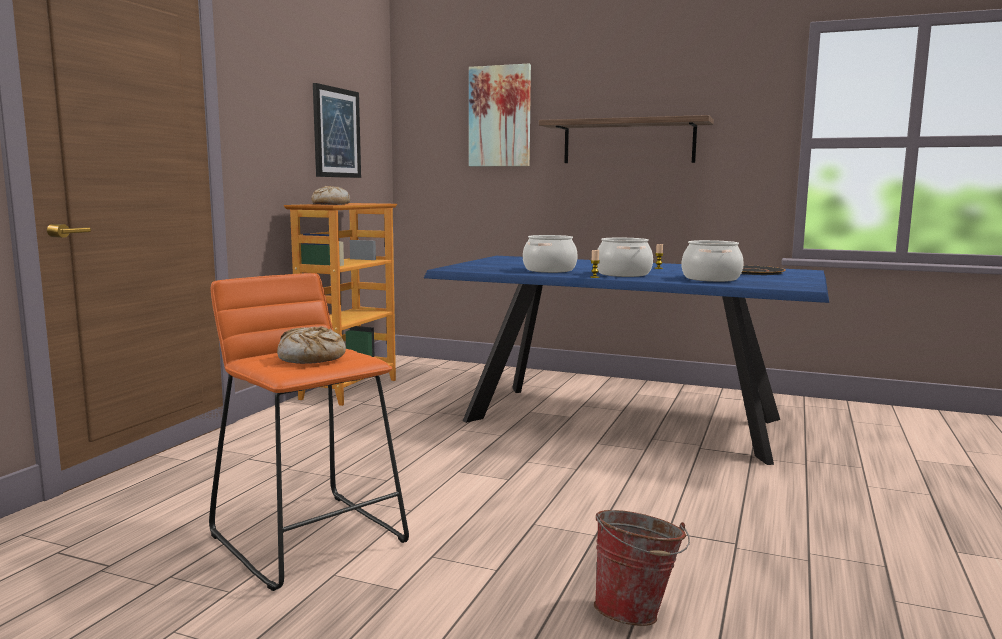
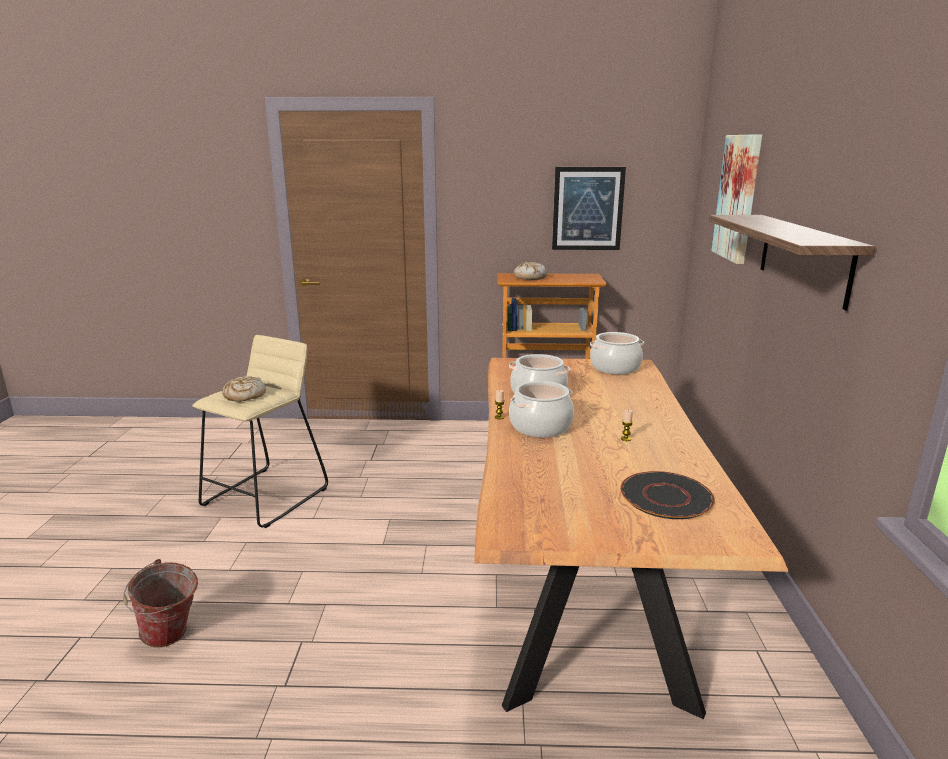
camera: 70 degrees right, 10 degrees up
orange stool [209,273,409,591] -> beige stool [192,335,328,528]
blue dining table [424,256,829,465] -> brown dining table [474,358,789,719]
cooking pot [682,240,744,282] -> cooking pot moved to [590,332,644,374]

